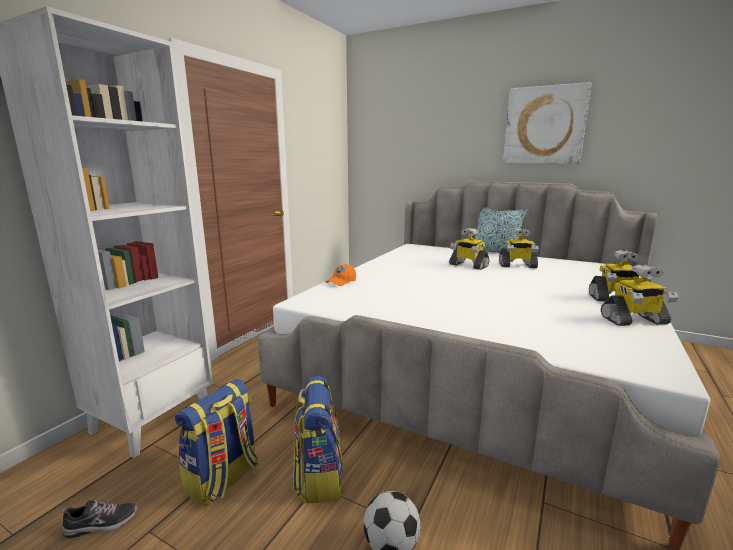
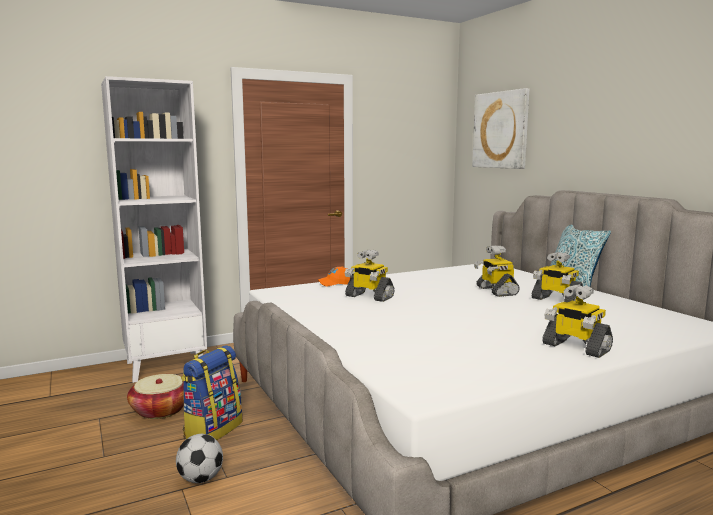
camera: 35 degrees right, 5 degrees down
shoe [62,500,138,538] -> none
backpack [175,379,258,508] -> basket [127,374,184,419]
picture [503,82,591,163] -> picture moved to [472,88,529,169]
toy robot [601,264,679,326] -> toy robot moved to [345,249,395,302]

